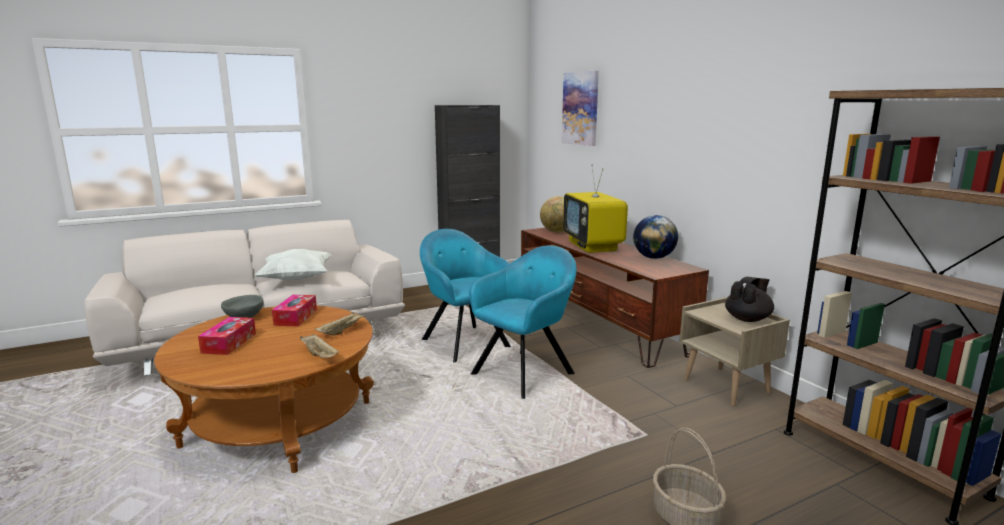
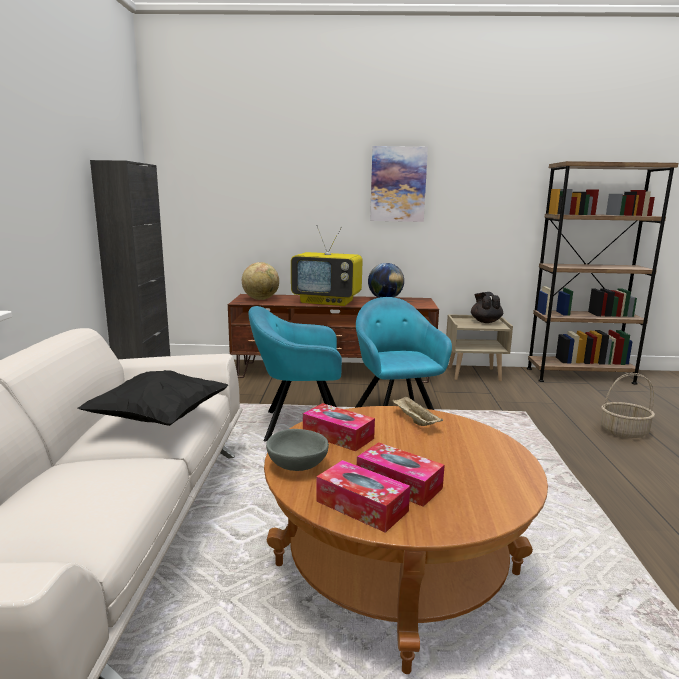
camera: 60 degrees left, 0 degrees up
white pillow [255,249,332,280] -> black pillow [78,370,229,426]
beige tray [300,334,339,358] -> none
picture [562,71,599,146] -> picture moved to [370,146,428,222]
none -> tissue box [316,460,410,533]

